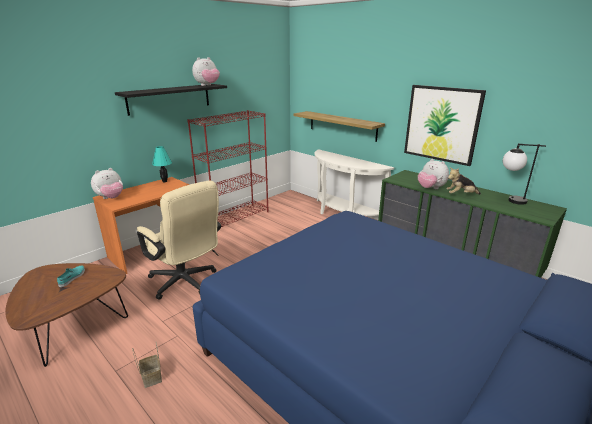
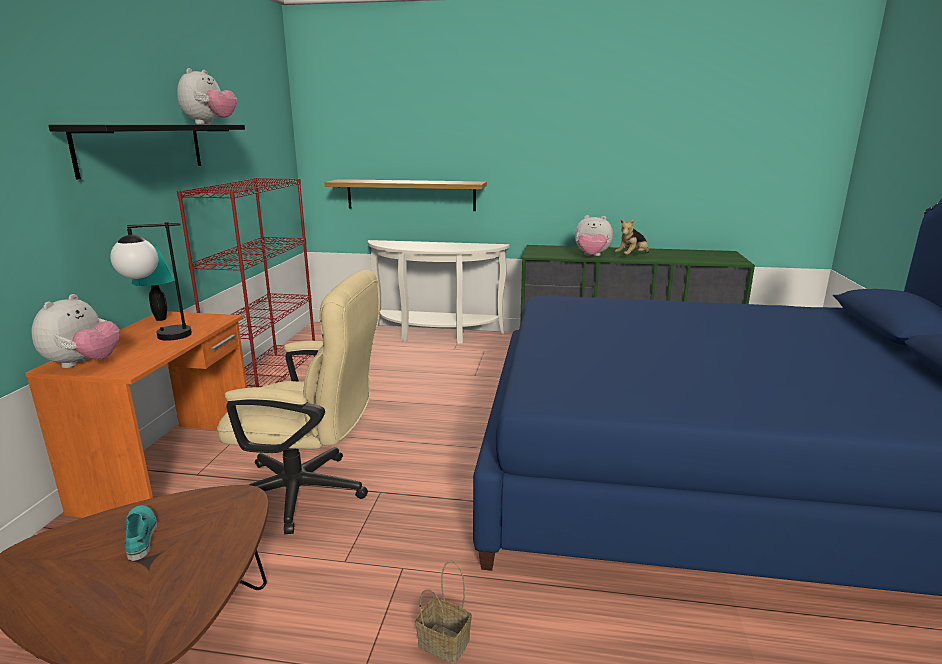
camera: 35 degrees left, 5 degrees down
picture [404,85,486,166] -> none
table lamp [503,144,546,205] -> table lamp moved to [110,222,192,341]

